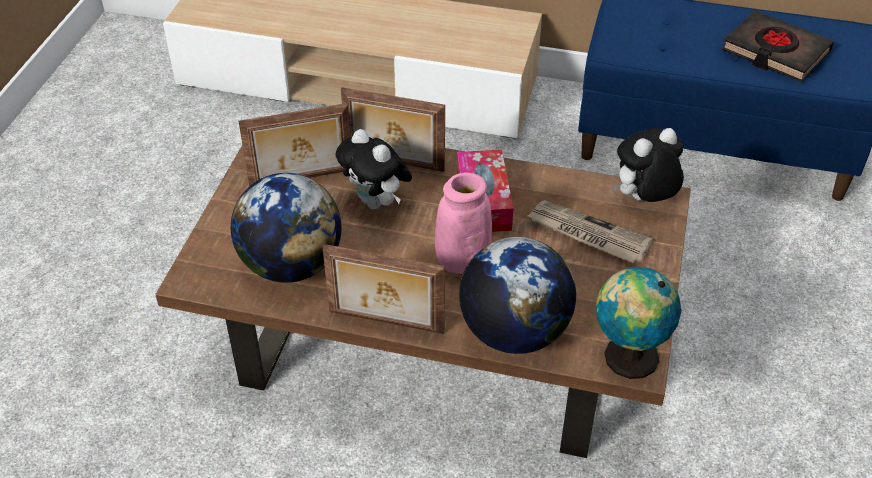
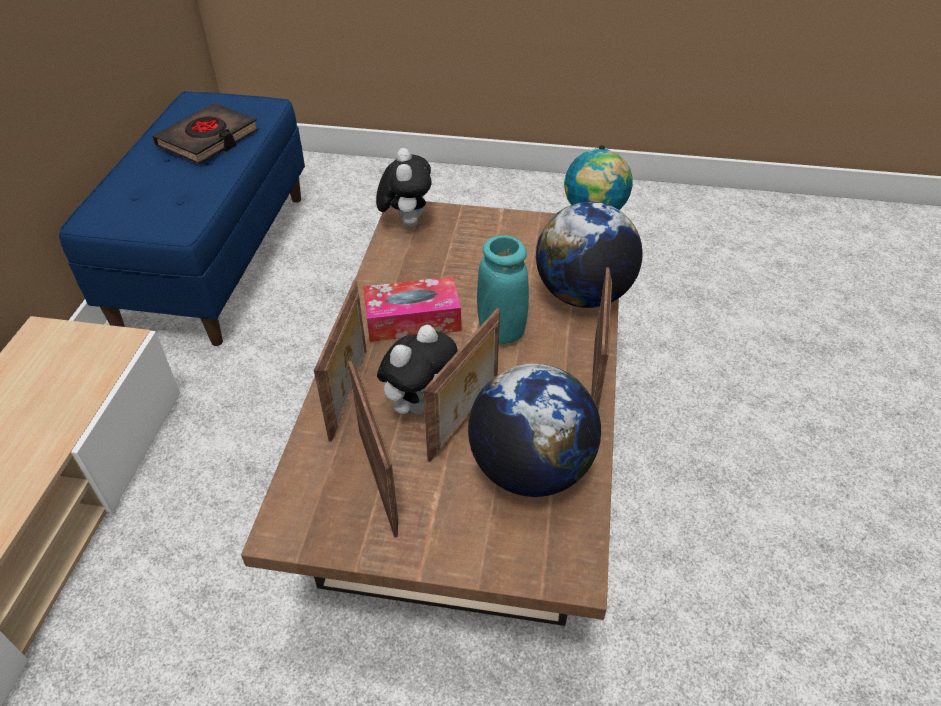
camera: 95 degrees left, 0 degrees up
pink vase [435,173,492,274] -> turquoise vase [477,235,529,344]
newspaper [528,200,653,263] -> none
plush toy [613,128,684,202] -> plush toy turned 150 degrees counterclockwise [376,148,431,227]
none -> picture frame [423,307,500,462]

